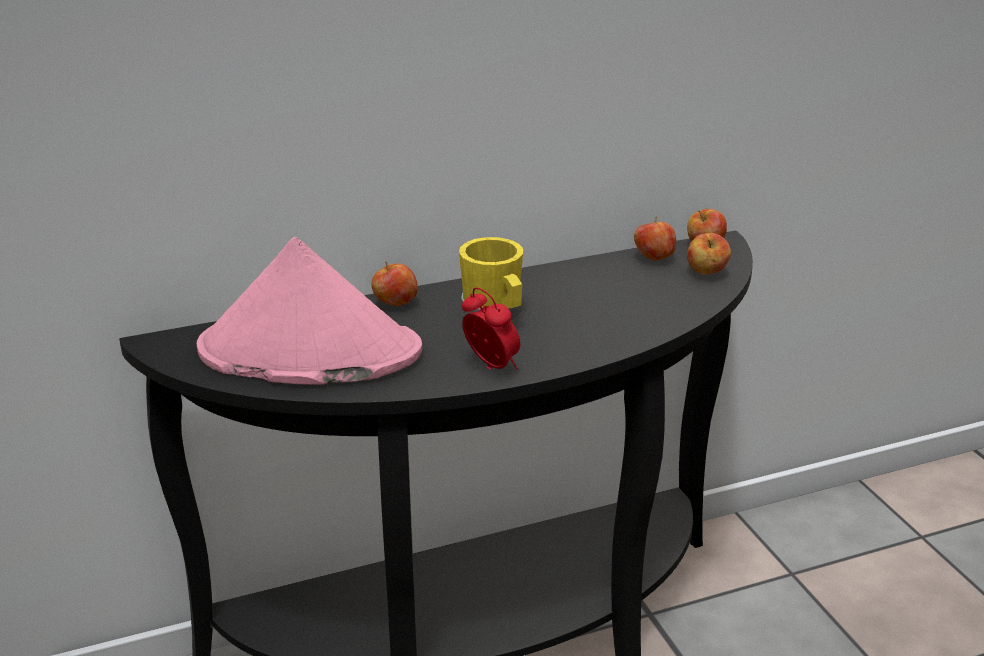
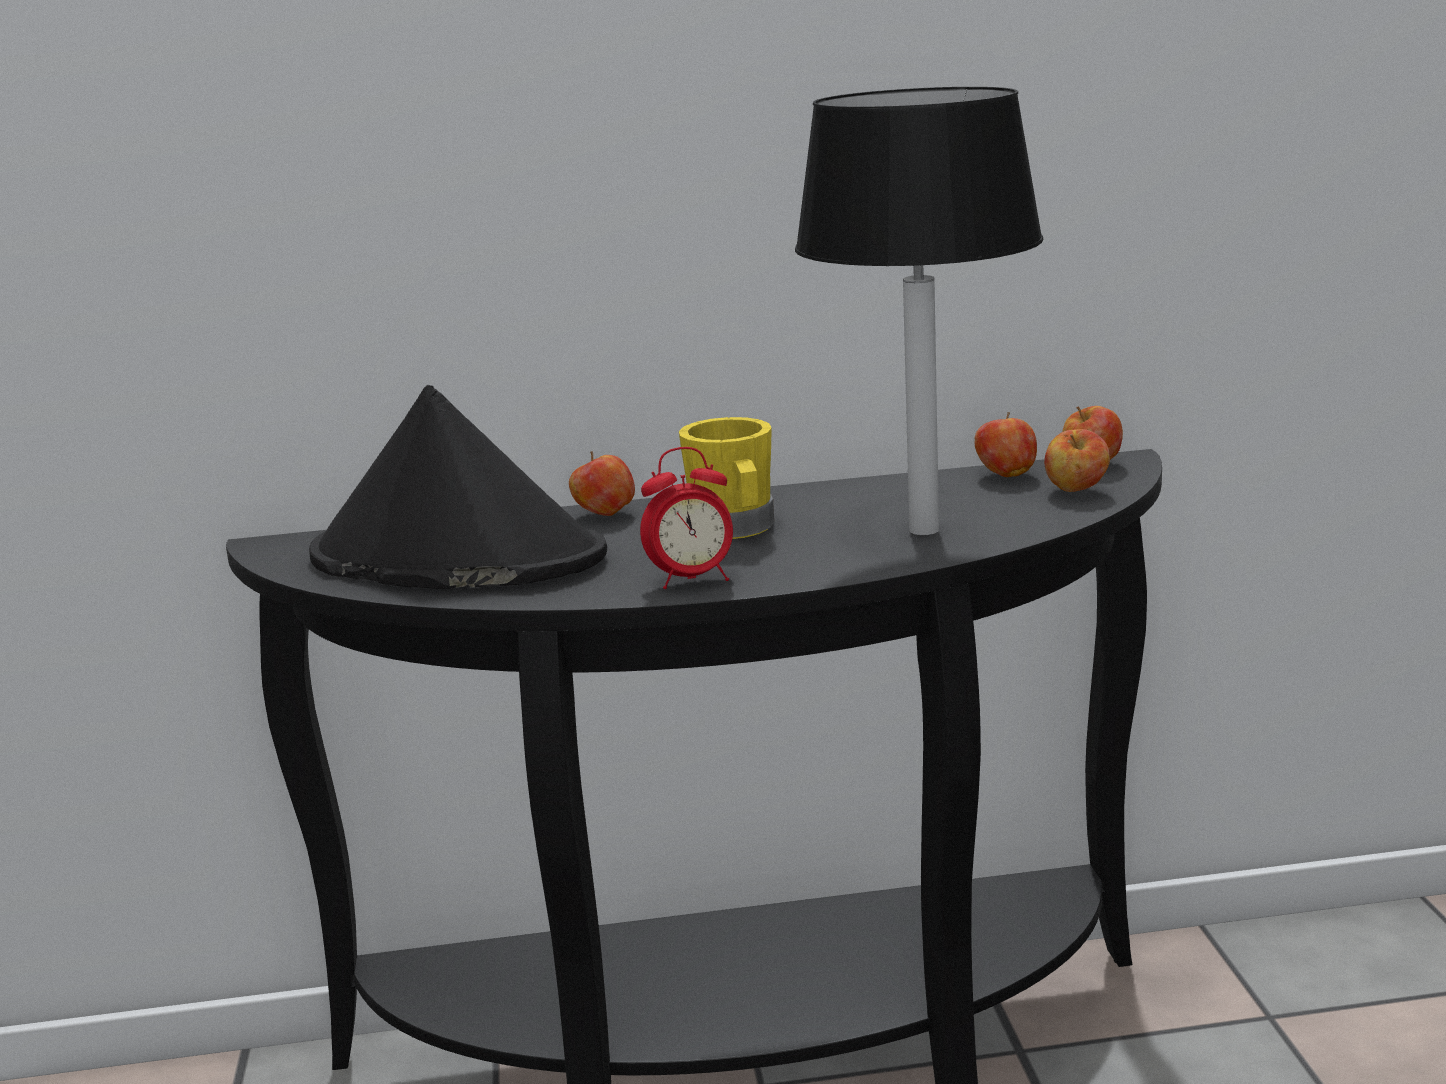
camera: 15 degrees right, 10 degrees down
pink hat [197,237,422,385] -> black hat [309,384,607,589]
alarm clock [462,288,520,370] -> alarm clock turned 105 degrees clockwise [640,447,733,589]
none -> black table lamp [795,87,1043,535]

